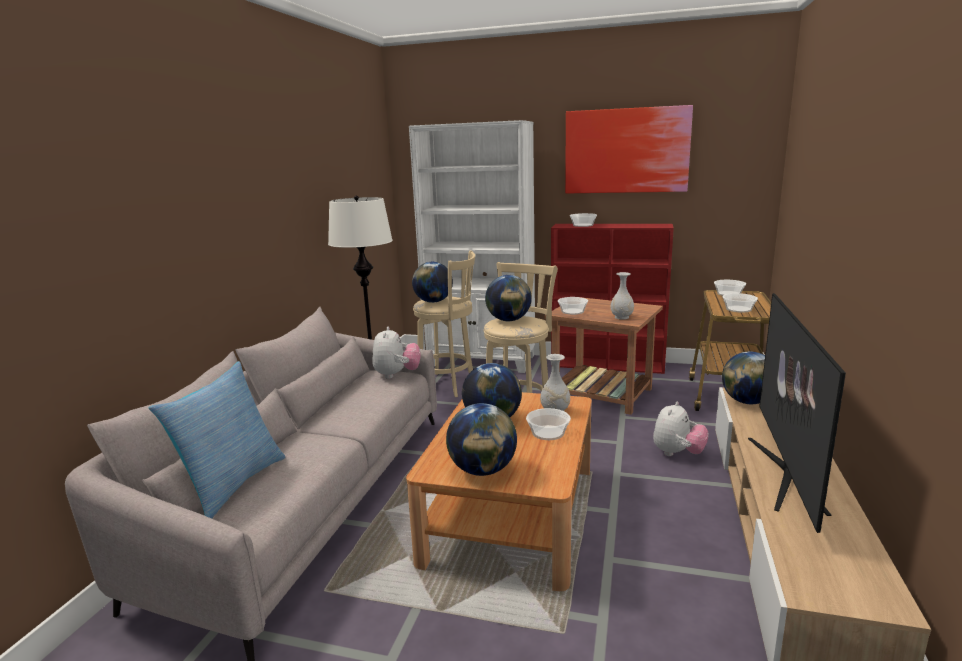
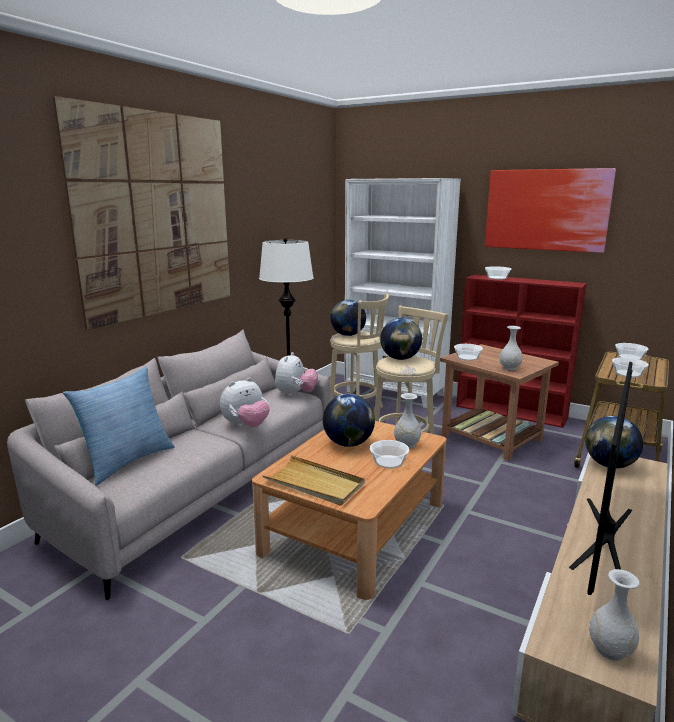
camera: 15 degrees right, 0 degrees up
globe [446,403,517,476] -> beige tray [263,455,365,506]
plush toy [653,402,709,456] -> plush toy moved to [220,377,270,427]
none -> picture [53,96,230,330]
none -> white vase [589,569,640,661]

